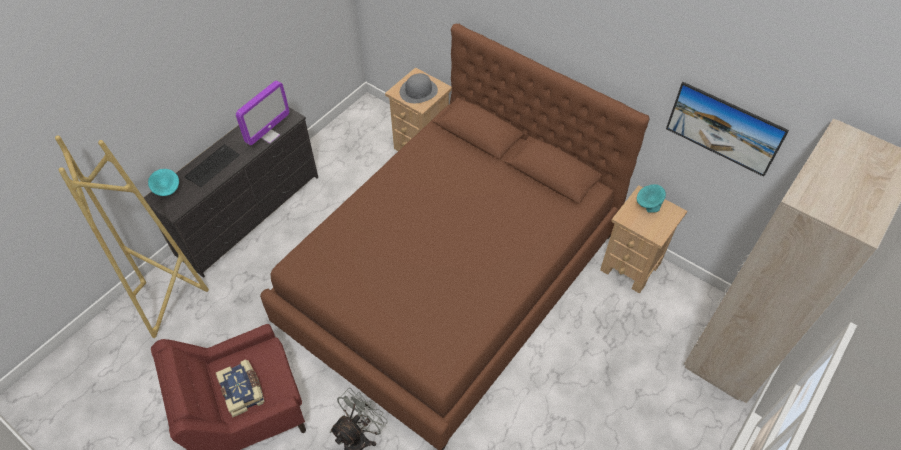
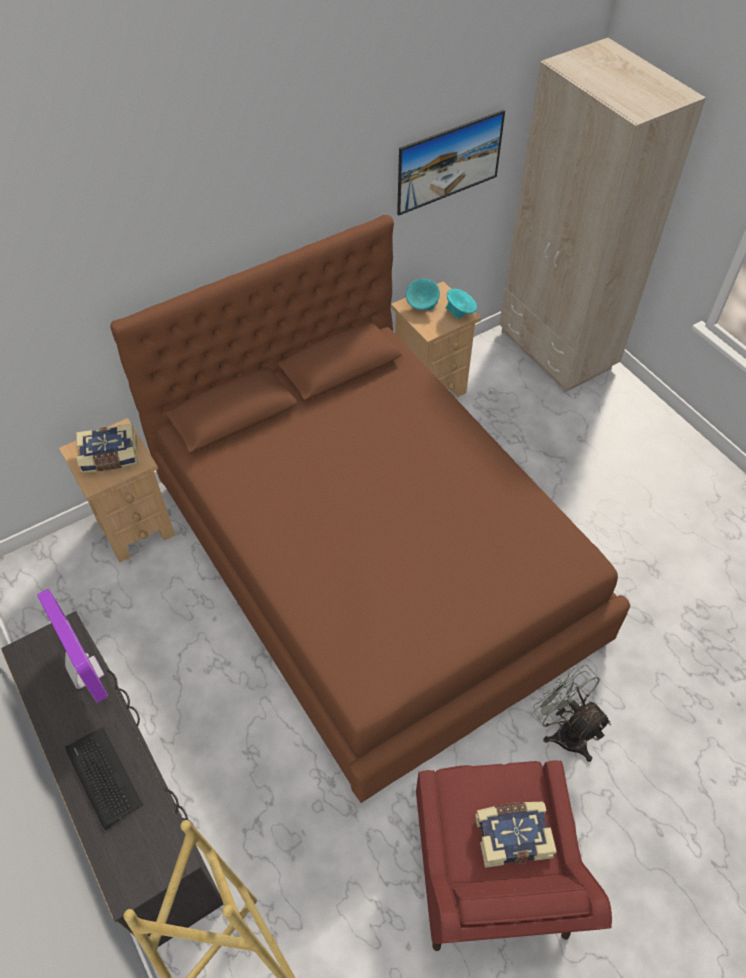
camera: 70 degrees left, 0 degrees up
turquoise bowl [148,169,179,196] -> turquoise bowl moved to [445,289,477,319]
grey hat [400,73,438,103] -> book [76,423,138,473]

